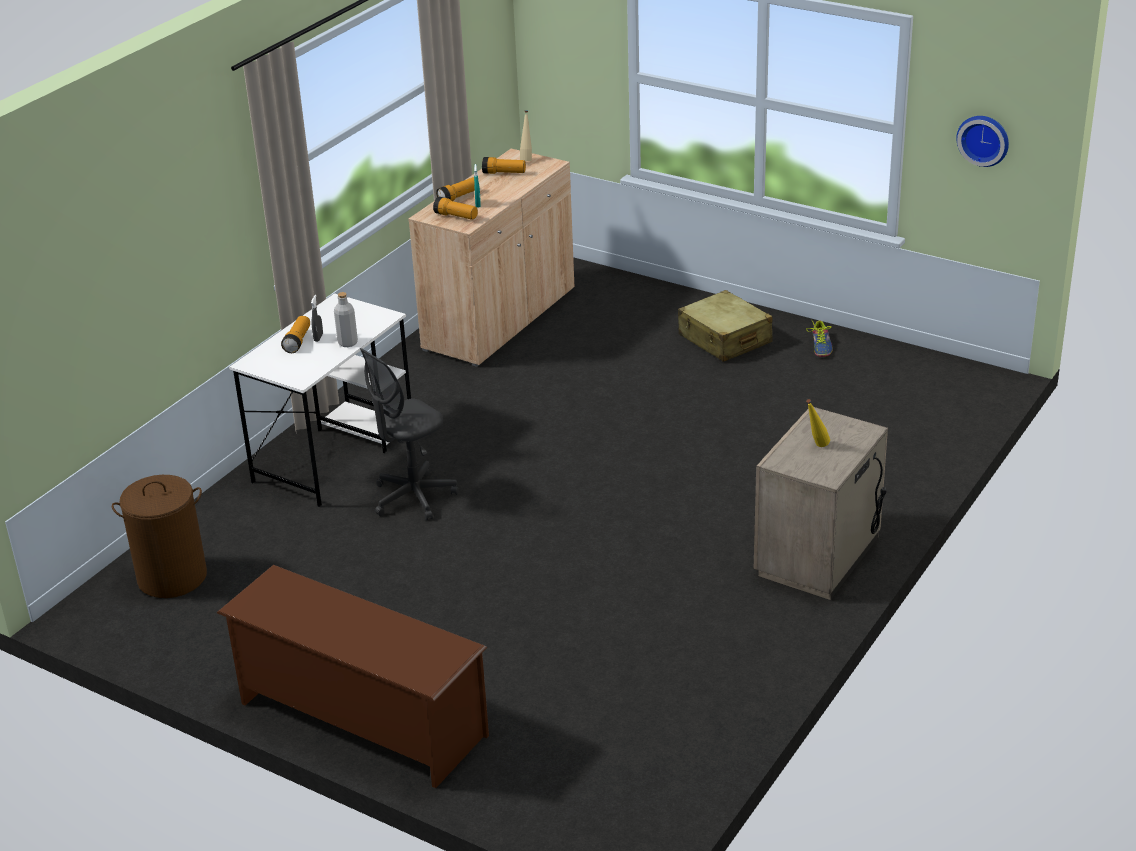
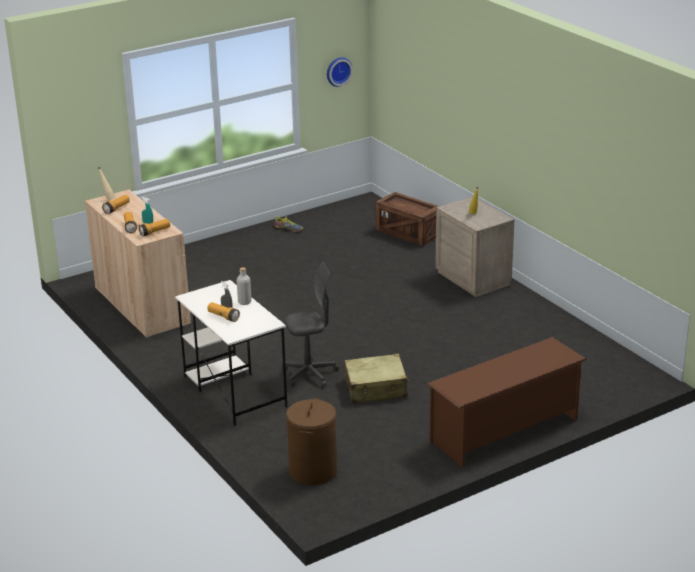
camera: 65 degrees left, 5 degrees down
grey office chair [360,348,458,520] -> grey office chair turned 90 degrees counterclockwise [282,262,339,388]
beige suitcase [678,290,772,362] -> beige suitcase moved to [344,354,409,404]
none -> crate [376,192,439,246]

